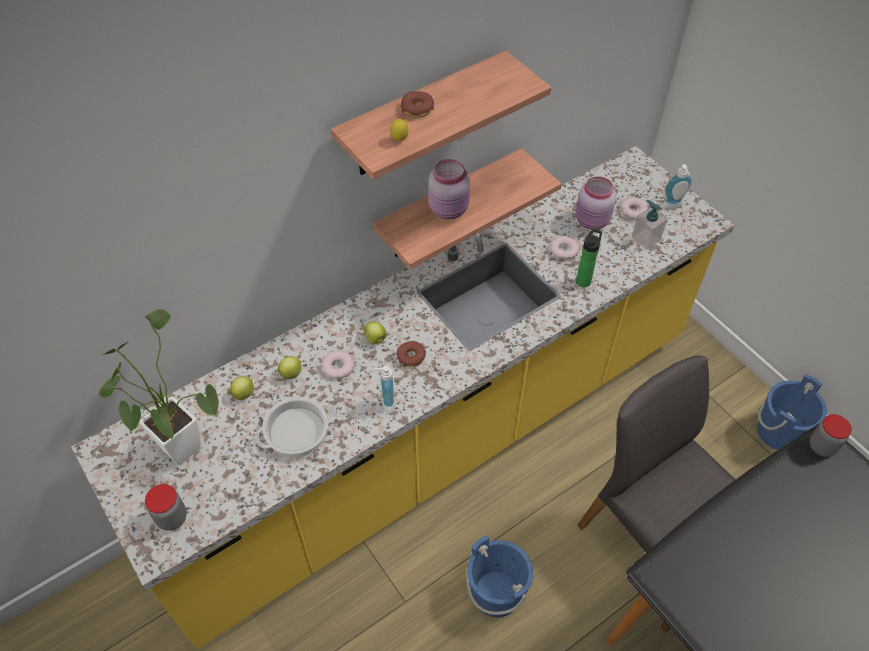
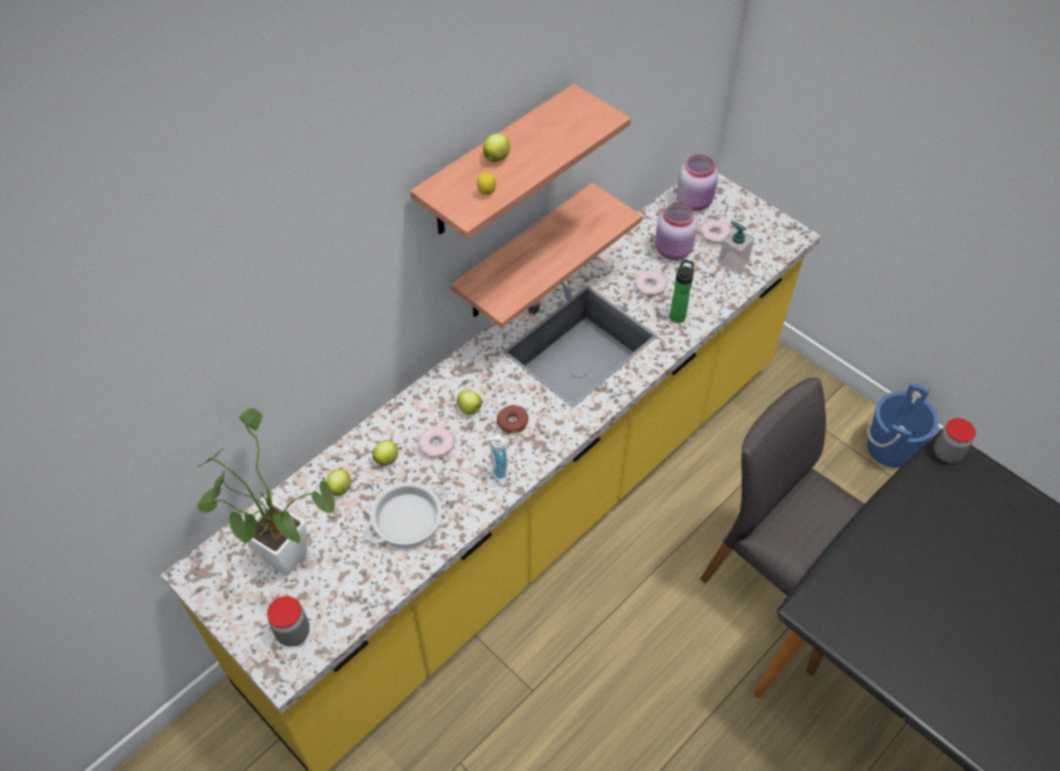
camera: 10 degrees left, 0 degrees up
donut [400,91,434,118] -> apple [483,134,510,162]
pink jar [428,159,470,219] -> pink jar moved to [677,155,718,211]
blue bucket [466,535,533,617] -> none
soap dispenser [662,164,692,209] -> none

